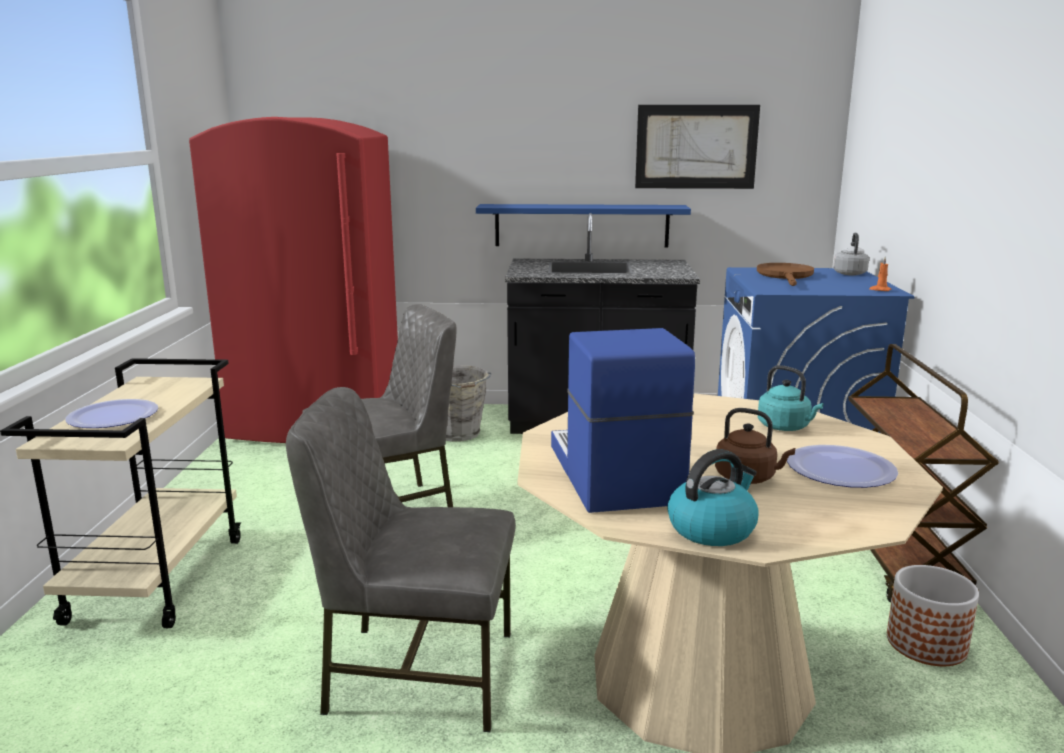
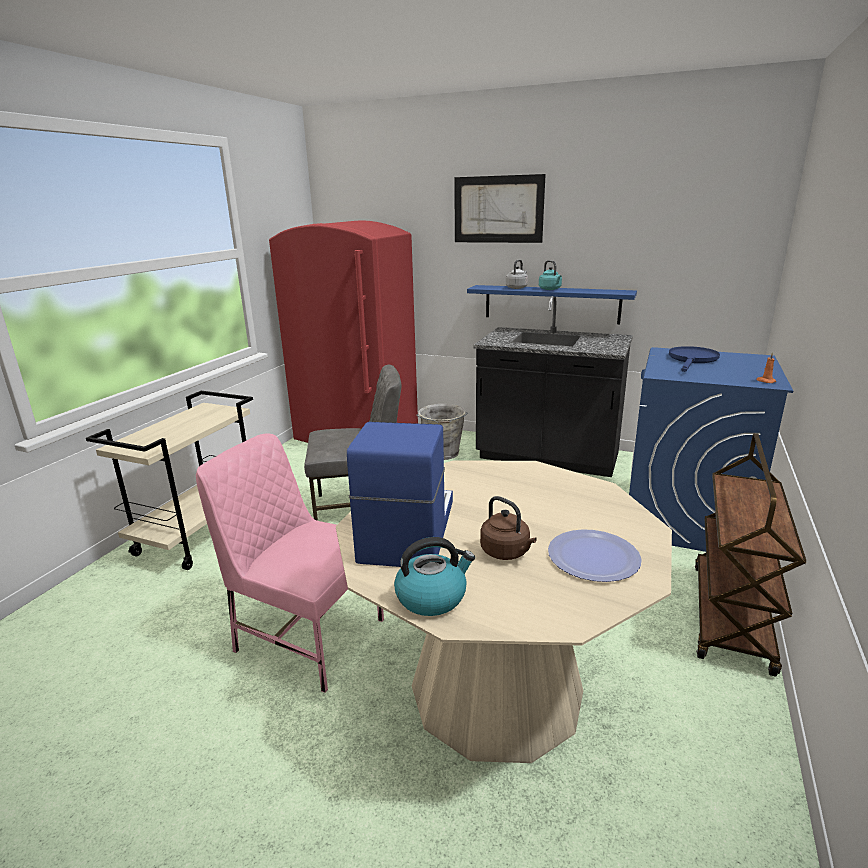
camera: 20 degrees right, 5 degrees up
plate [65,399,158,428] -> none
grey chair [286,387,516,732] -> pink chair [196,433,384,693]
picture [635,105,760,189] -> picture moved to [454,174,546,243]
brown frying pan [757,263,814,286] -> blue frying pan [669,346,720,372]
turquoise kettle [758,365,823,431] -> turquoise kettle moved to [539,260,562,290]
grey kettle [833,233,869,276] -> grey kettle moved to [506,260,528,289]
planter [887,565,979,666] -> none

